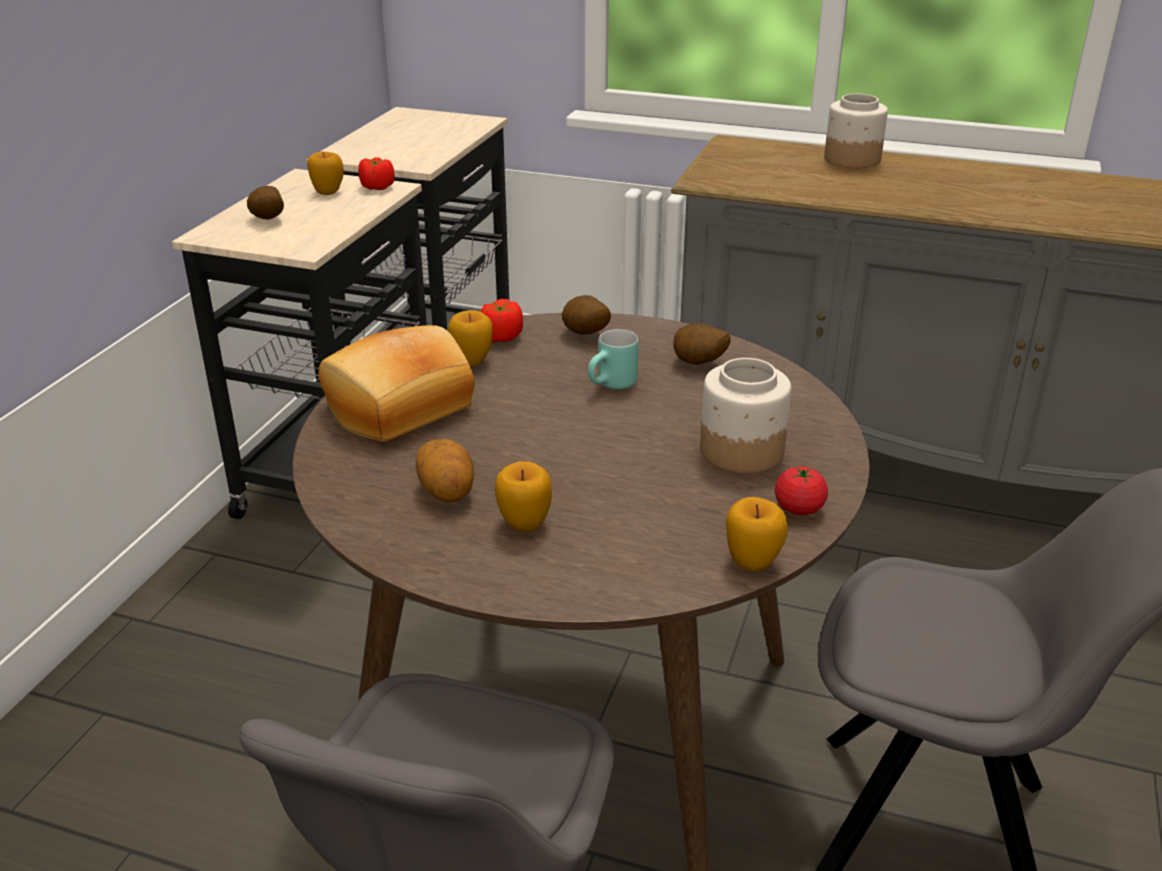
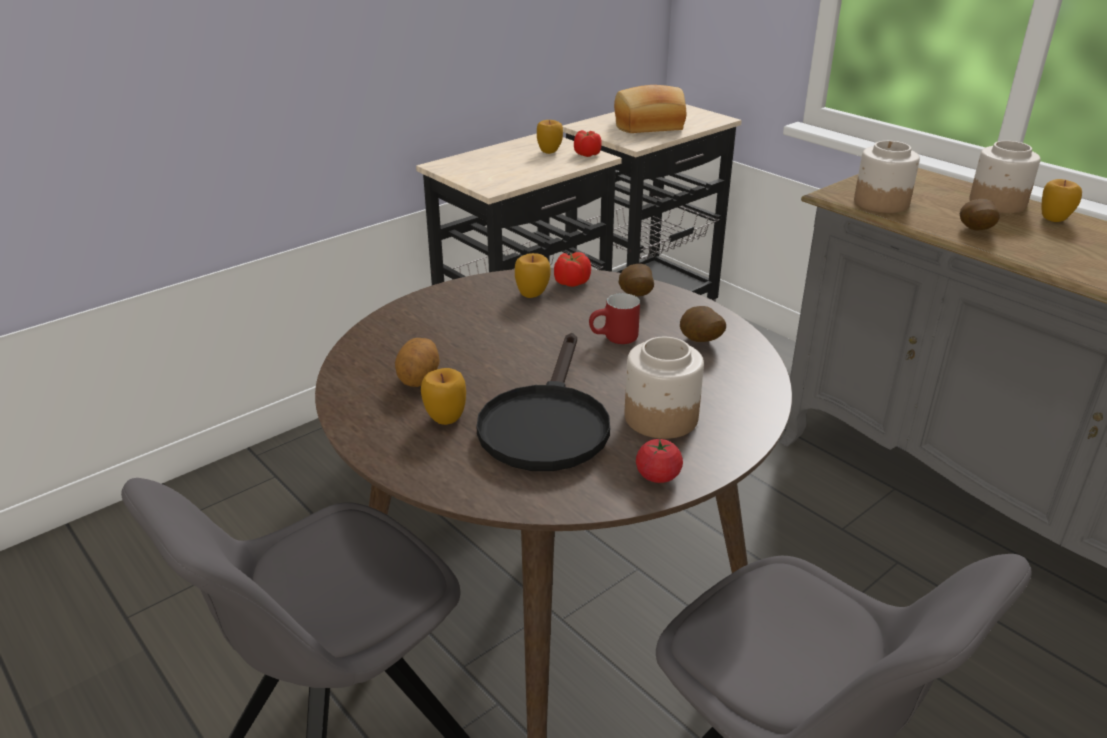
camera: 30 degrees right, 0 degrees up
potato [247,186,284,220] -> potato moved to [960,199,1000,231]
bread [318,325,475,441] -> bread moved to [614,85,686,133]
turquoise mug [588,329,638,389] -> red mug [589,293,640,344]
apple [726,497,788,572] -> apple moved to [1042,179,1082,222]
none -> black frying pan [476,333,610,471]
none -> jar [854,141,920,213]

